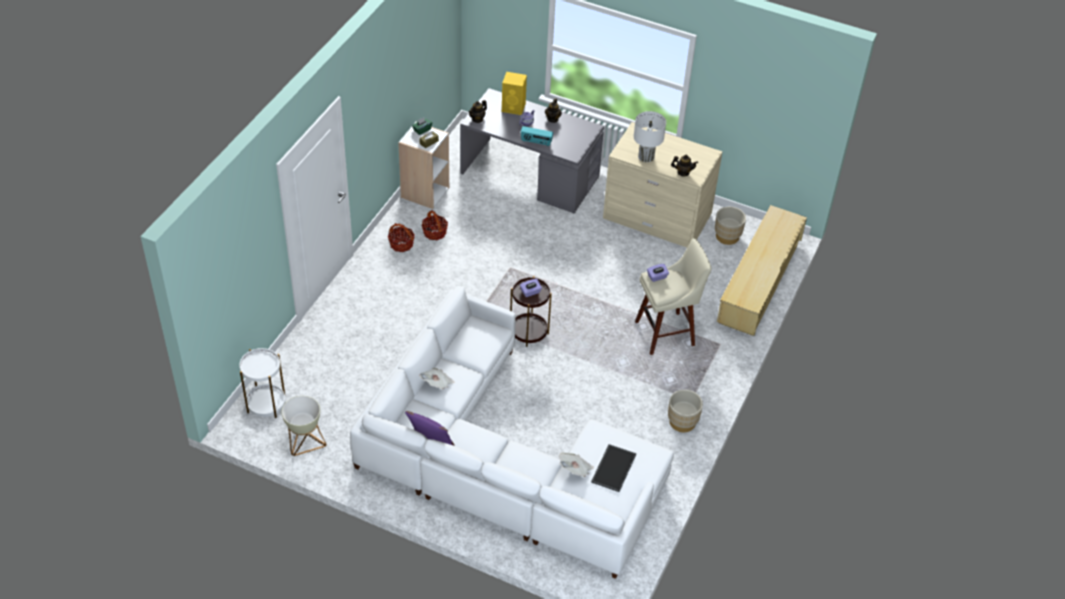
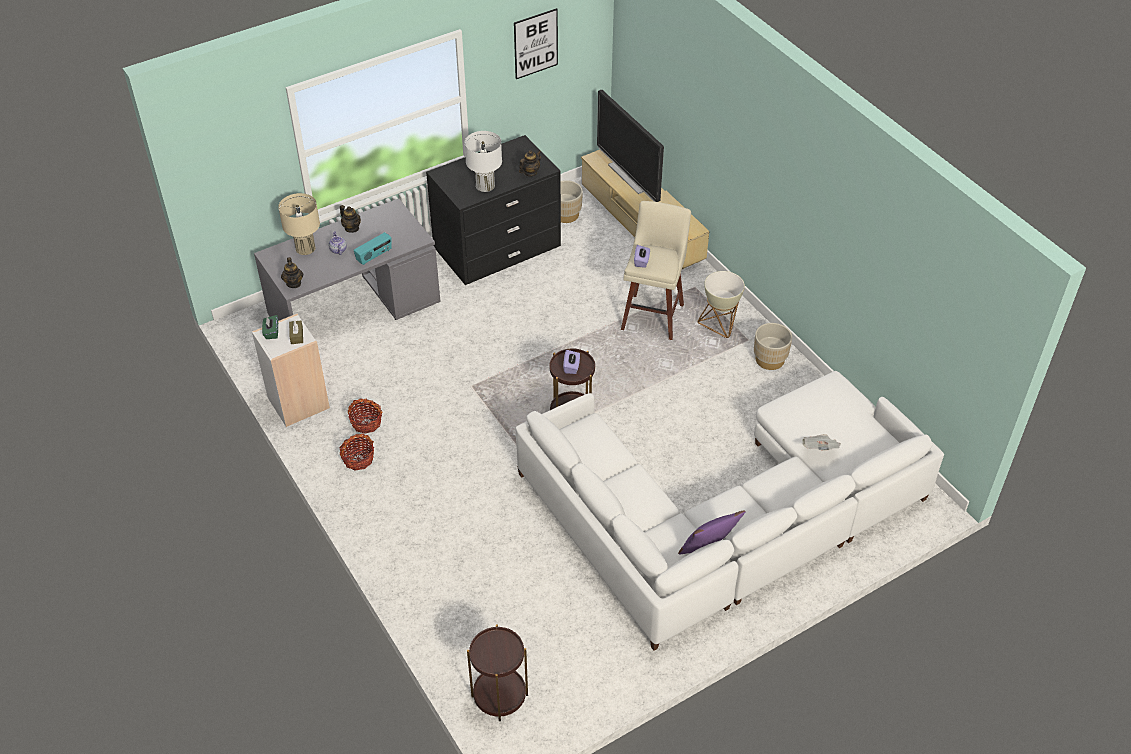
camera: 55 degrees left, 0 degrees up
white side table [239,348,286,418] -> brown side table [467,625,528,721]
planter [282,396,327,456] -> planter moved to [697,271,745,338]
newspaper [419,368,454,389] -> none
yellow speaker [502,72,527,115] -> beige table lamp [278,193,320,255]
tray [591,444,636,492] -> none
beige dresser [603,122,723,248] -> black dresser [426,135,561,285]
none -> picture [514,8,558,79]
none -> television [597,90,664,202]

